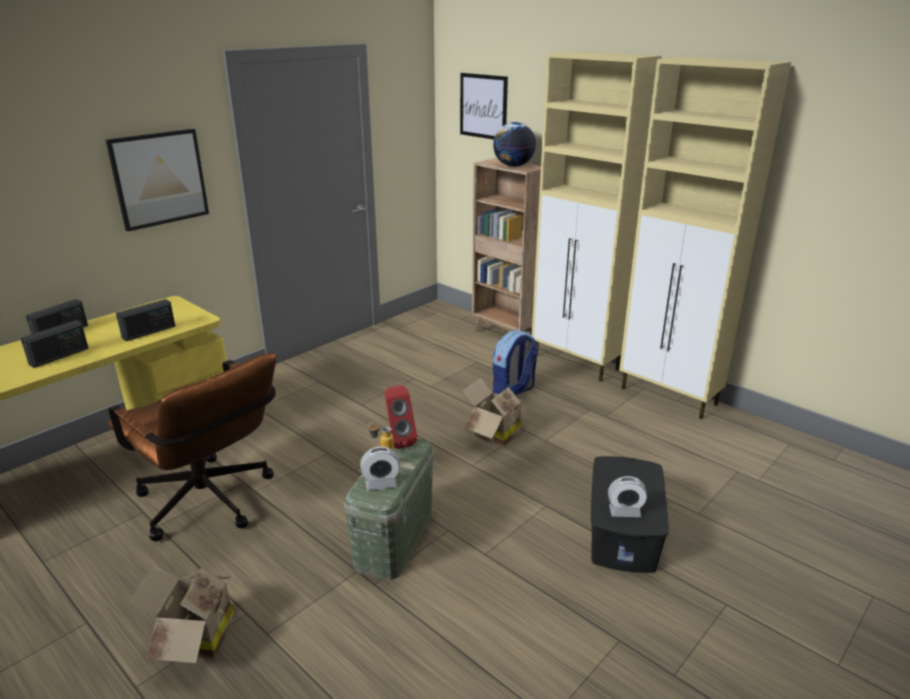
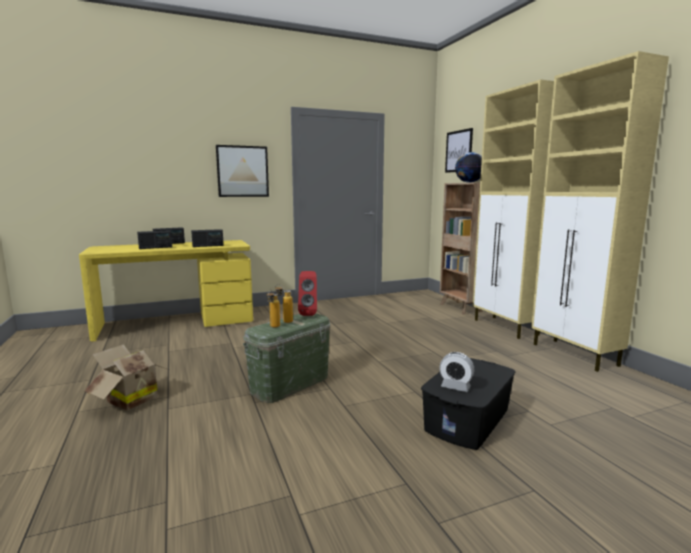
camera: 25 degrees right, 15 degrees down
brown office chair [108,353,276,542] -> none
alarm clock [360,447,400,491] -> bottle [267,290,280,327]
cardboard box [462,378,527,447] -> none
backpack [493,330,538,395] -> none

